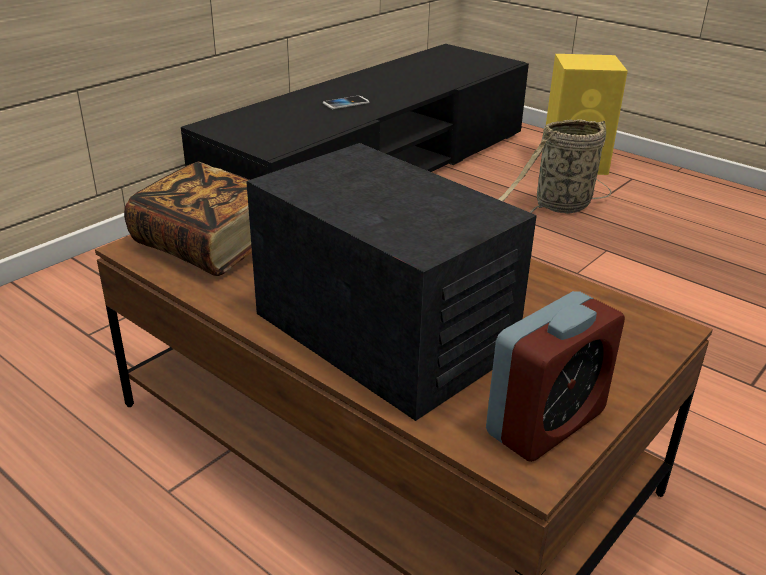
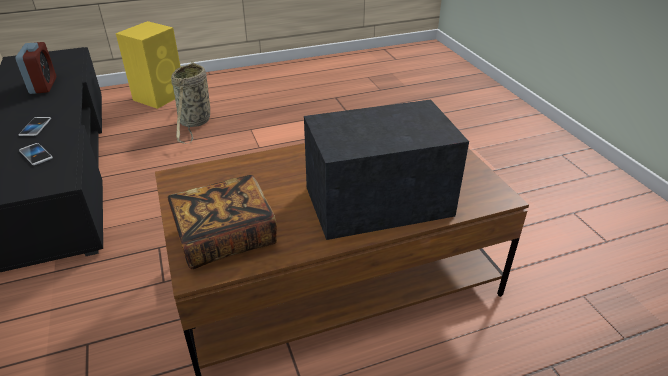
camera: 60 degrees left, 5 degrees up
alarm clock [486,291,625,462] -> alarm clock moved to [16,42,56,94]
none -> phone [19,143,53,165]

